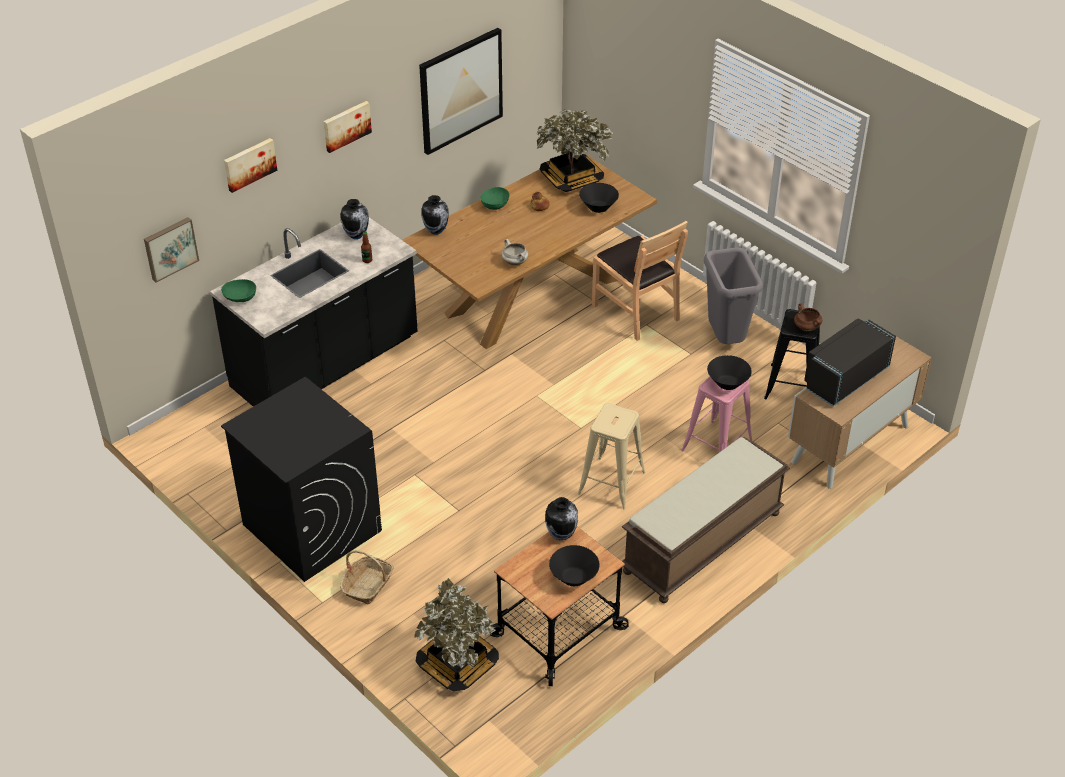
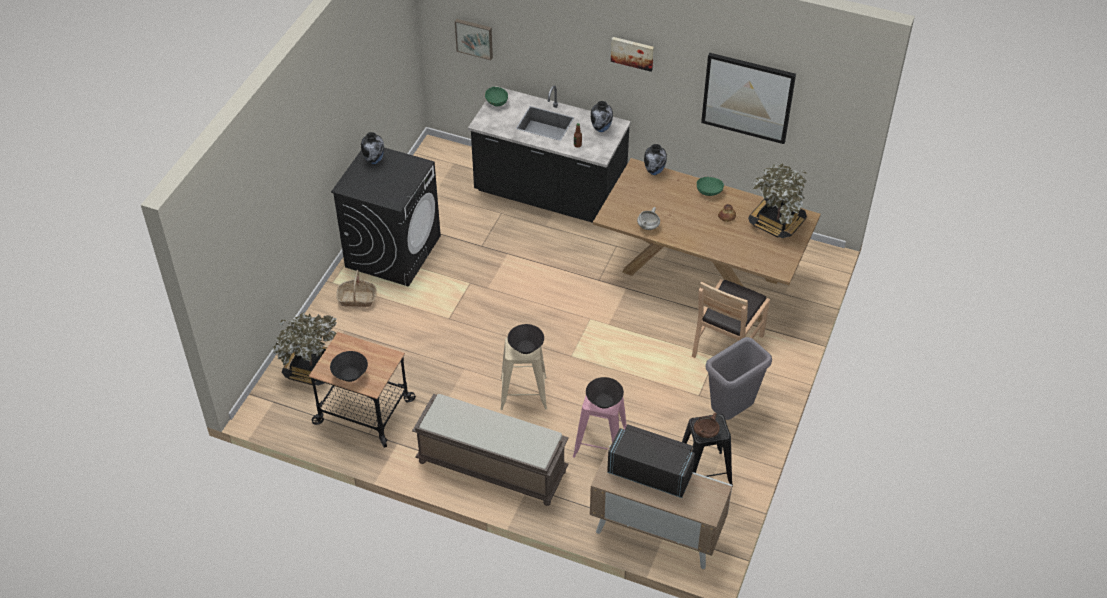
camera: 65 degrees right, 5 degrees up
picture [224,138,277,193] -> none
vase [545,497,578,541] -> vase moved to [361,132,384,164]
black bowl [579,183,619,213] -> black bowl moved to [508,324,544,354]

